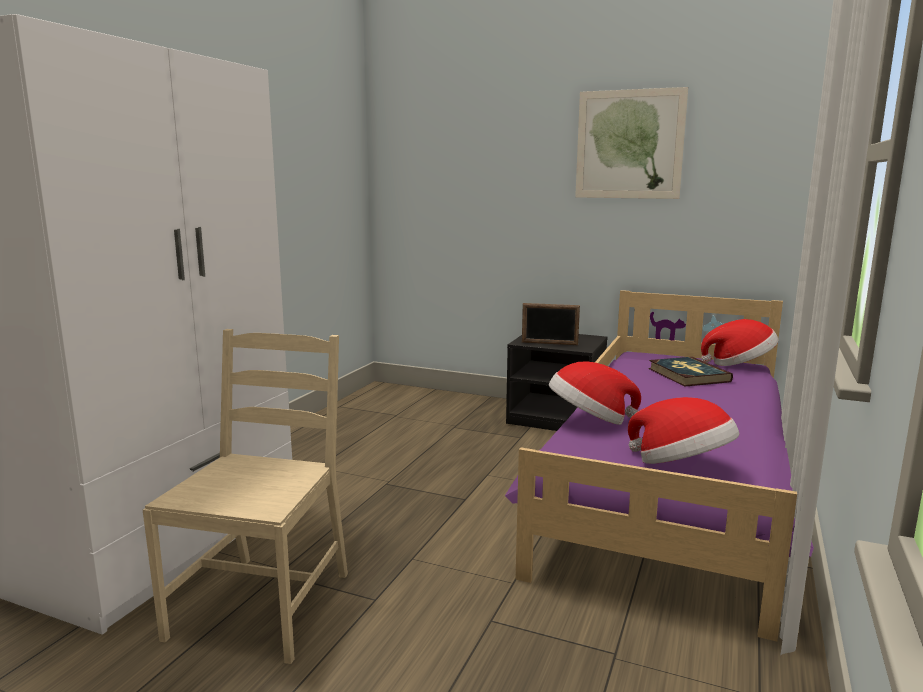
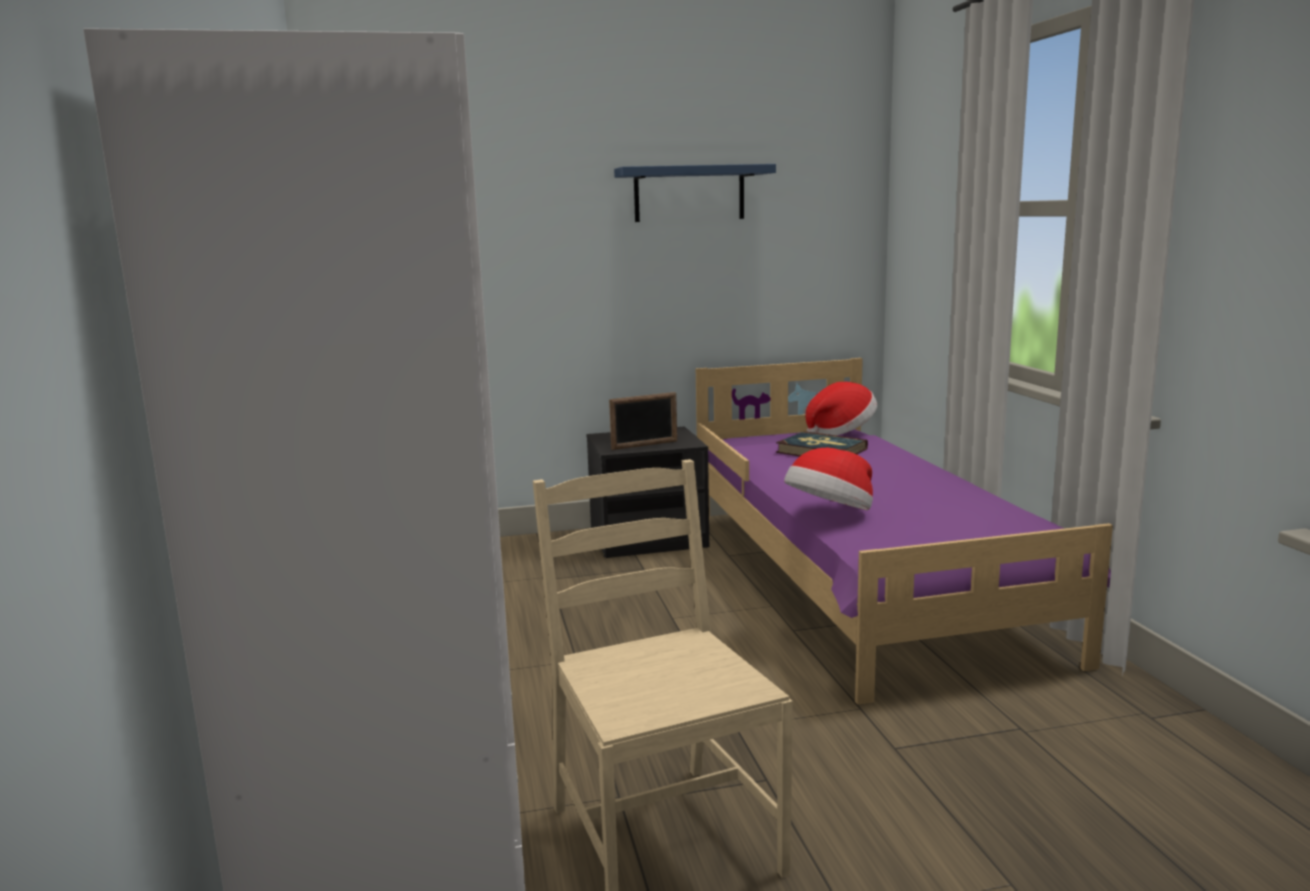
camera: 35 degrees left, 0 degrees up
picture [575,87,688,199] -> blue shelf [614,164,776,222]
hat [628,397,740,464] -> none

